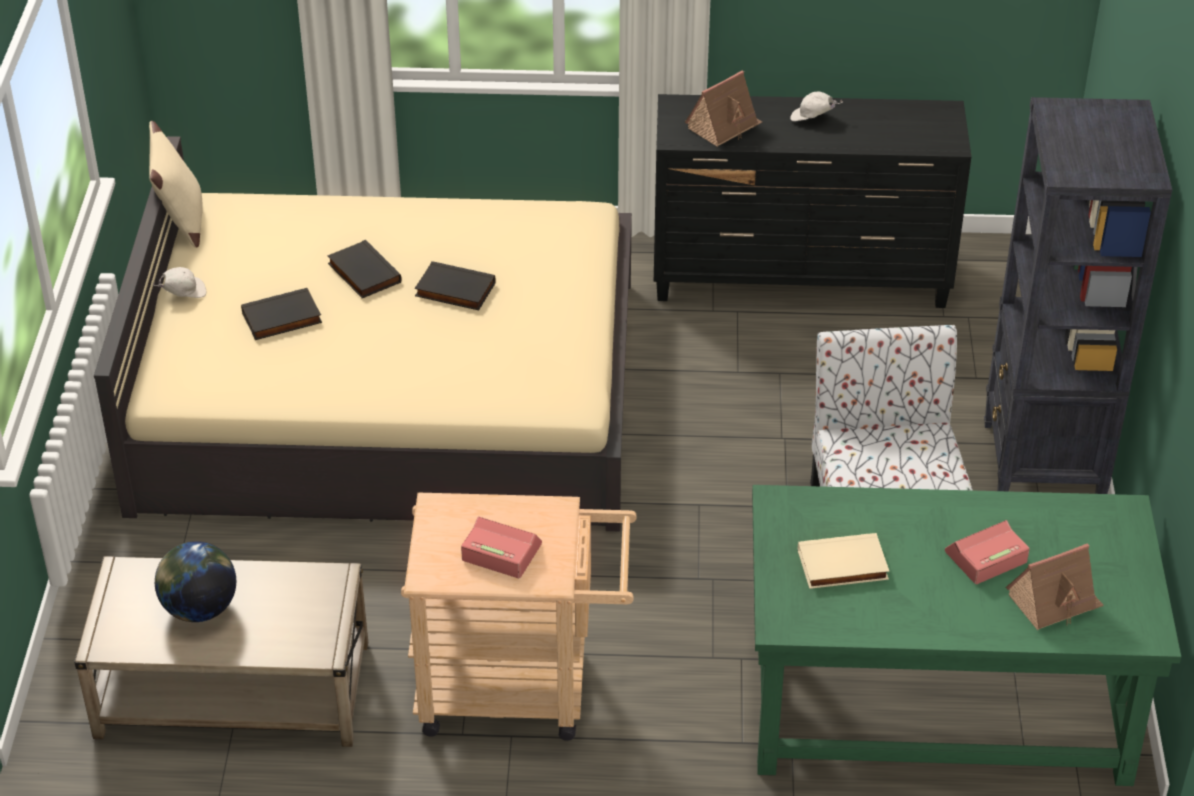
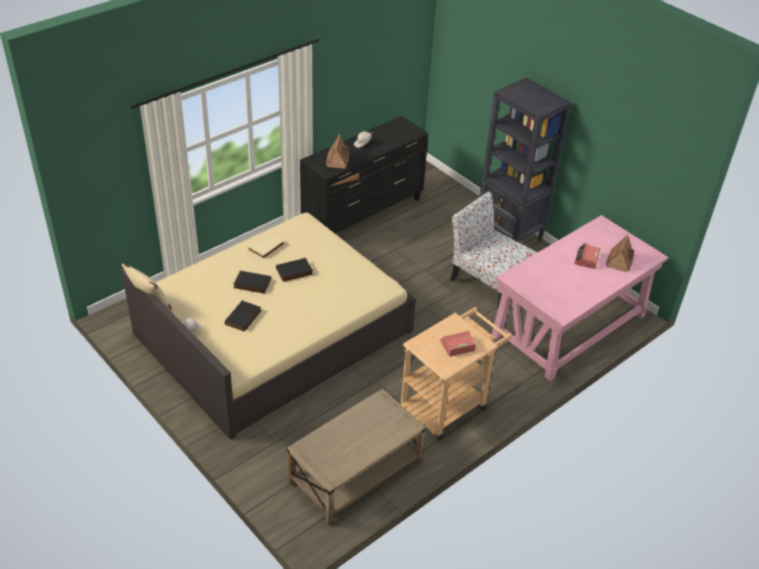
camera: 45 degrees left, 0 degrees up
globe [155,541,236,622] -> none
green desk [752,485,1181,786] -> pink desk [492,215,668,381]
beige book [798,533,889,589] -> beige book moved to [248,232,284,259]

